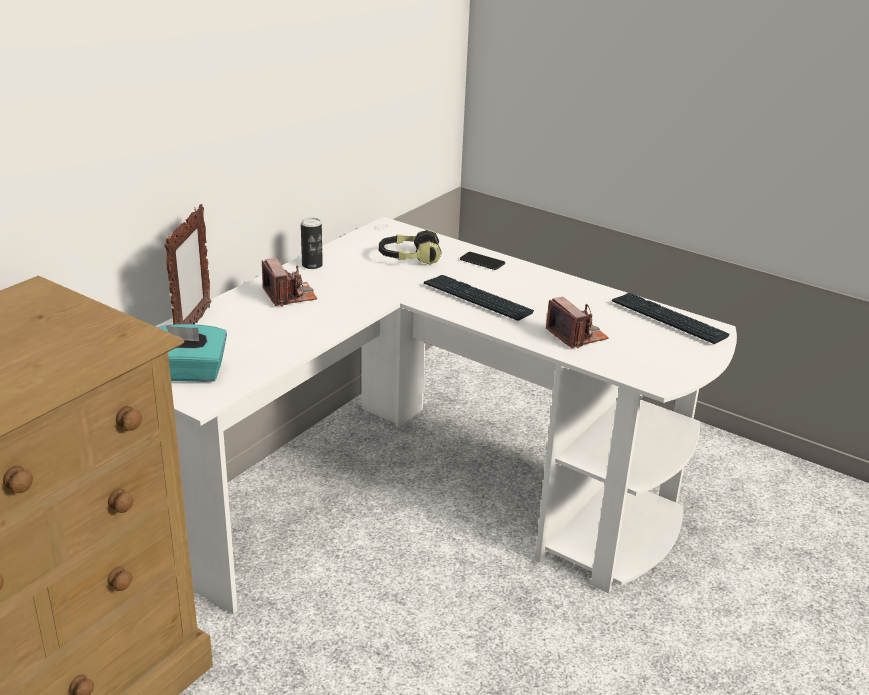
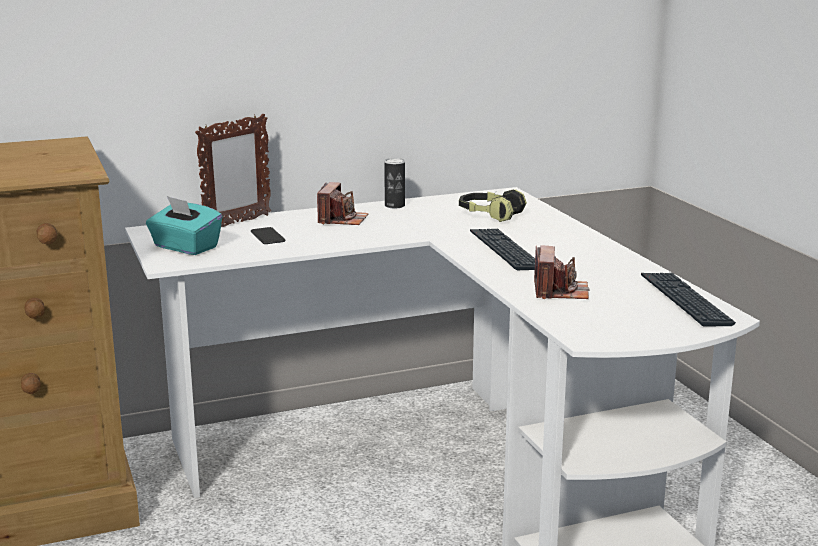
camera: 35 degrees right, 10 degrees down
phone [460,252,505,270] -> phone moved to [251,227,286,244]

